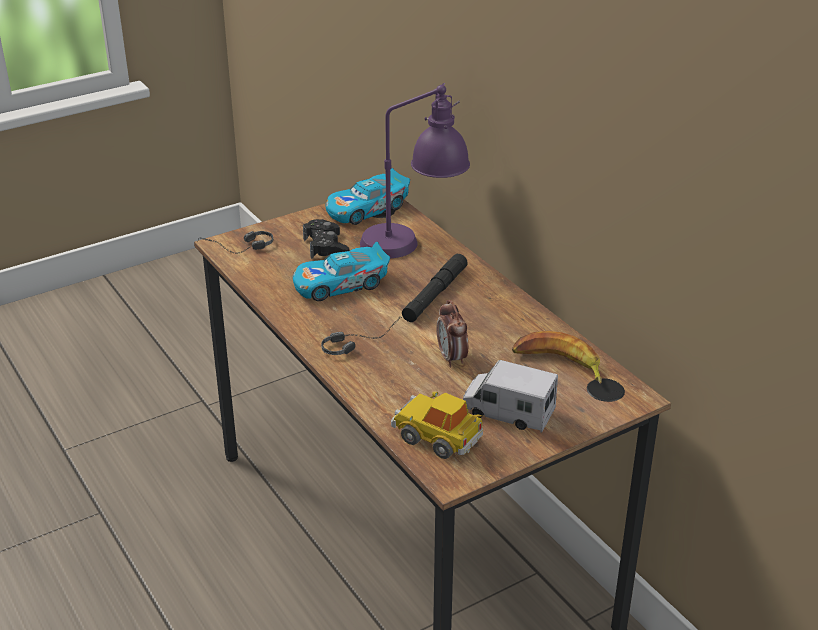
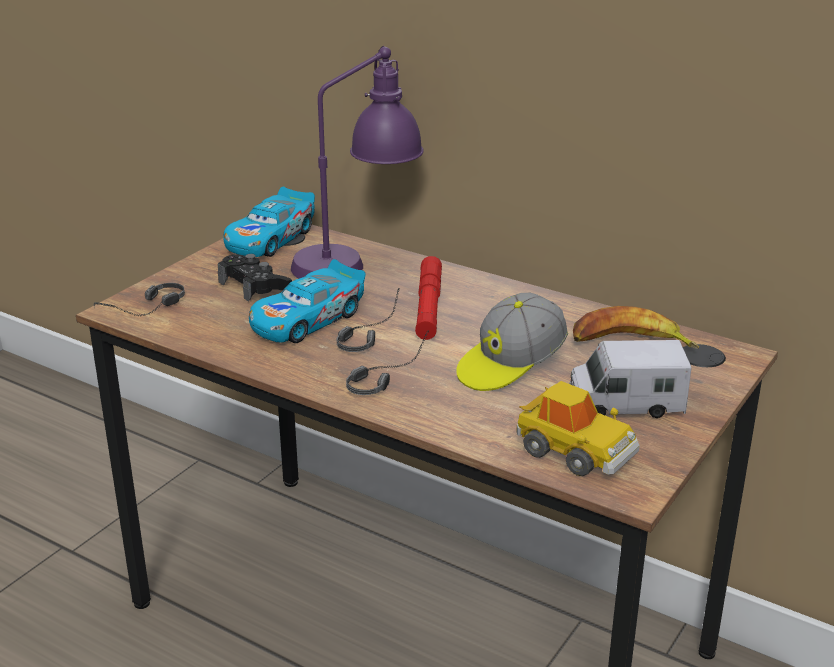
camera: 25 degrees left, 5 degrees down
toy car [391,391,483,459] -> toy car turned 150 degrees counterclockwise [516,381,640,476]
black flashlight [402,254,468,322] -> red flashlight [415,256,442,340]
alarm clock [436,300,468,368] -> cap [456,293,568,391]
none -> headphones [337,288,400,352]

